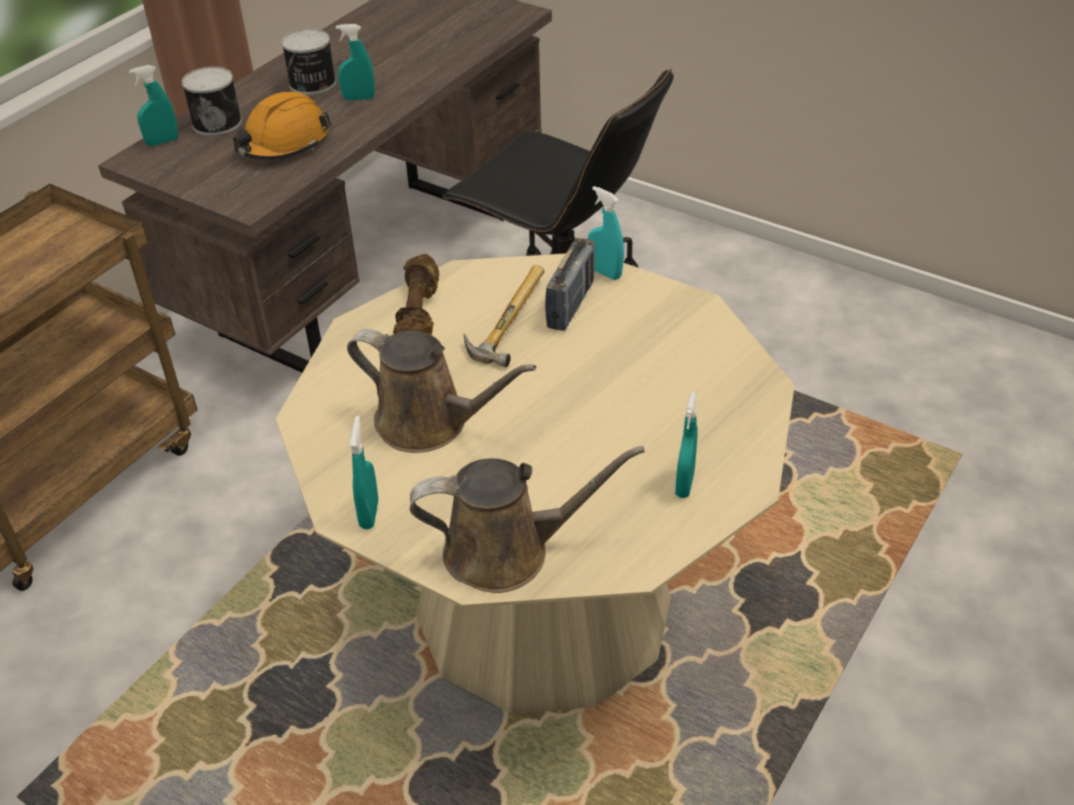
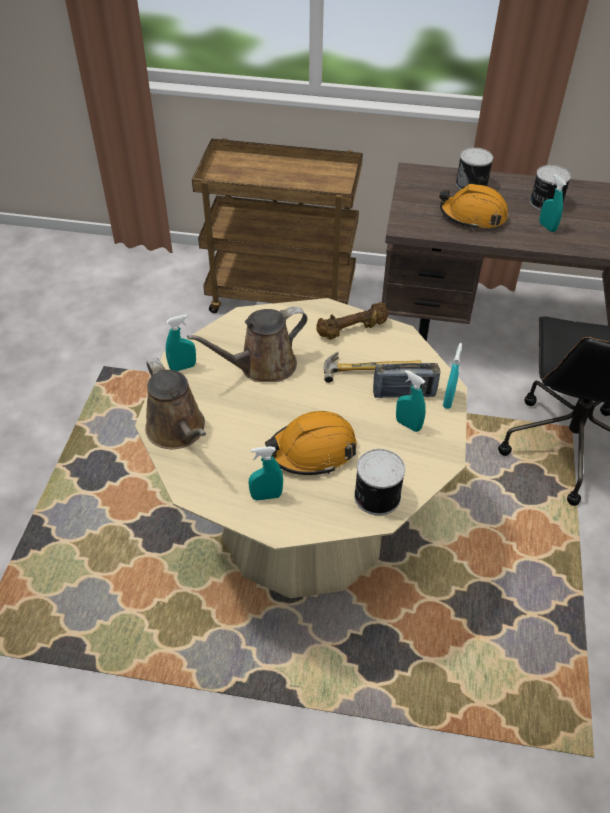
camera: 65 degrees right, 5 degrees up
turquoise spray bottle [129,65,178,146] -> turquoise spray bottle moved to [396,370,426,432]
brown watering can [347,329,536,453] -> brown watering can turned 60 degrees clockwise [187,307,307,382]
none -> orange hard hat [265,411,356,475]
none -> can [354,449,405,516]

